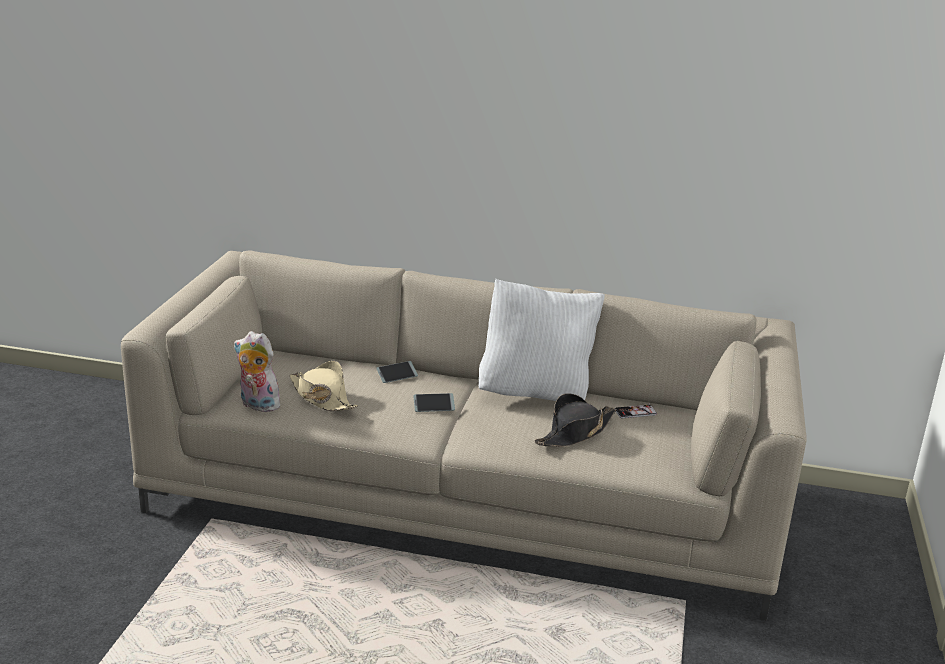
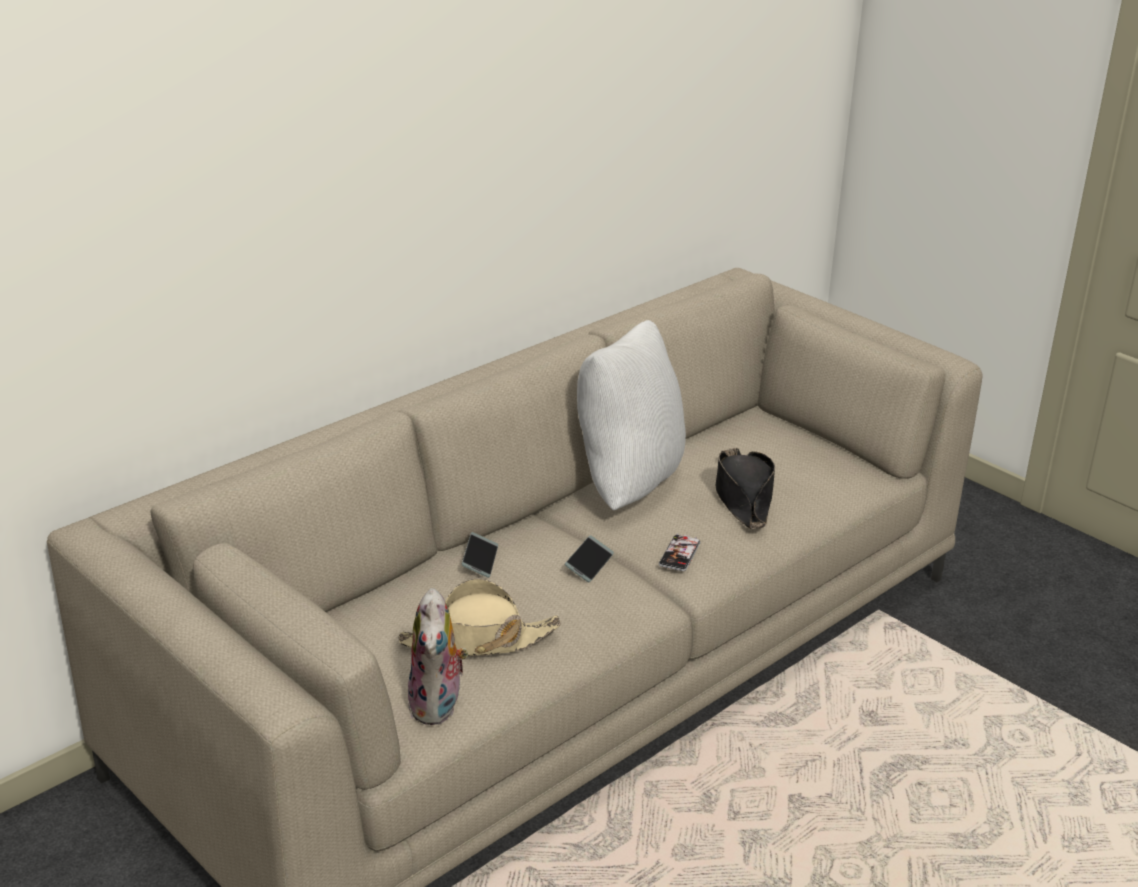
camera: 55 degrees left, 5 degrees up
plush toy [234,331,280,412] -> plush toy turned 60 degrees counterclockwise [408,588,468,725]
phone [615,405,657,418] -> phone moved to [659,533,701,571]

